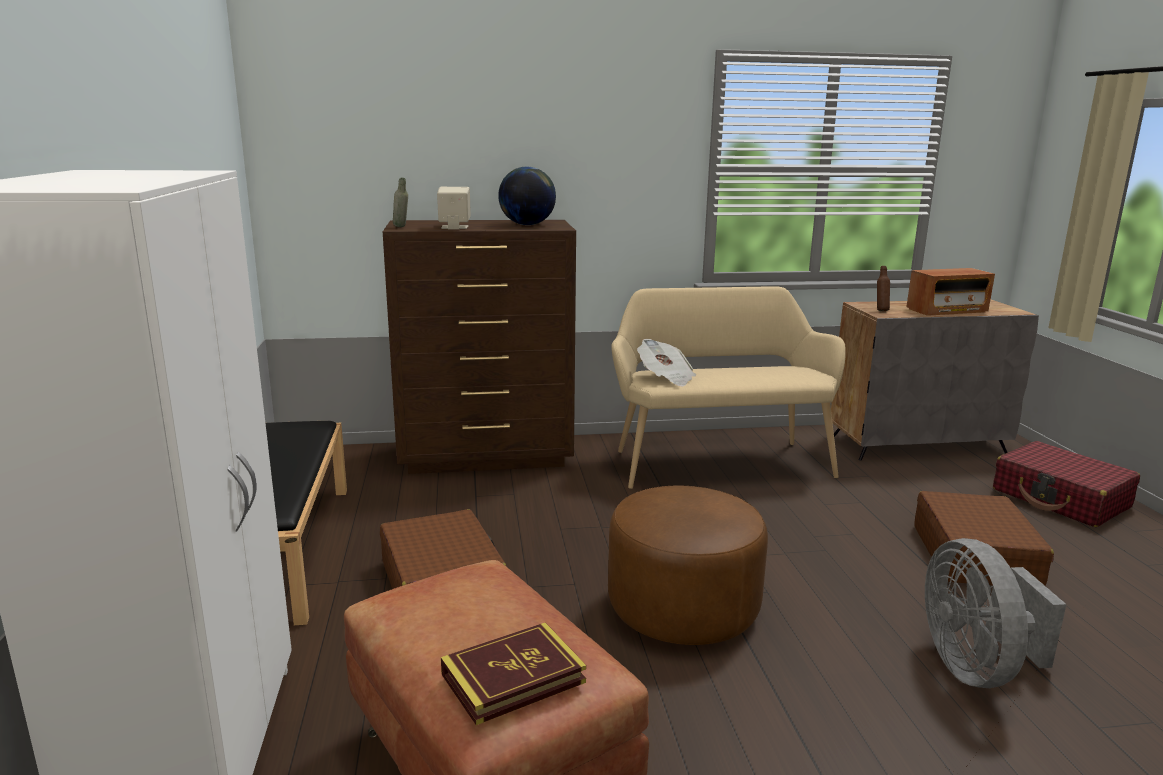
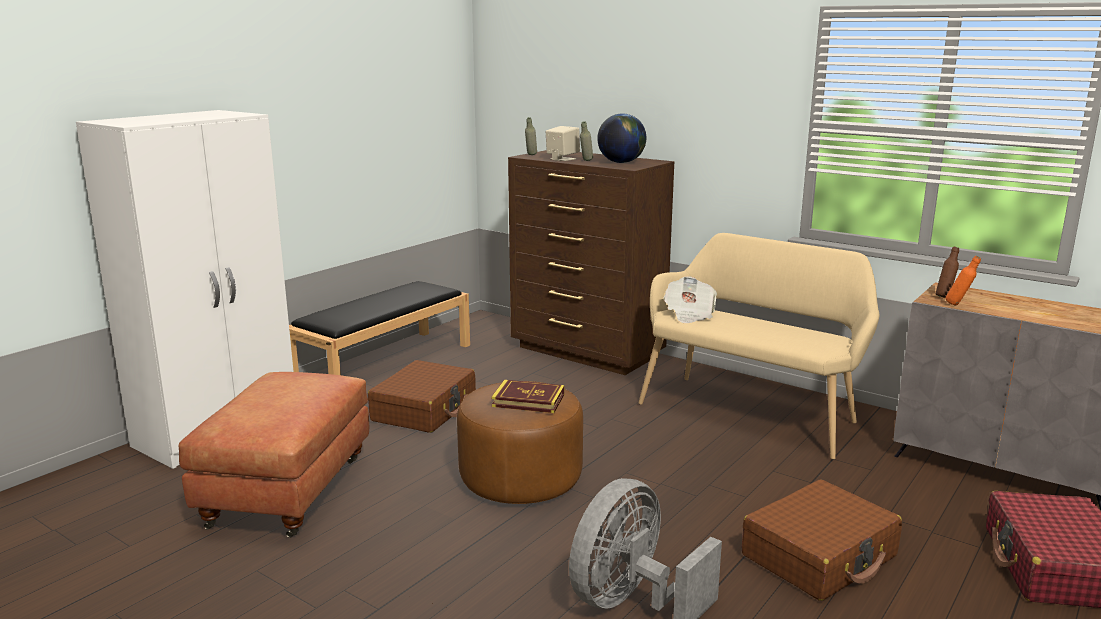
camera: 45 degrees right, 0 degrees up
book [441,622,586,725] -> book moved to [491,380,564,413]
radio [907,268,995,316] -> none
none -> grey bottle [580,121,593,161]
none -> orange bottle [945,256,981,305]

